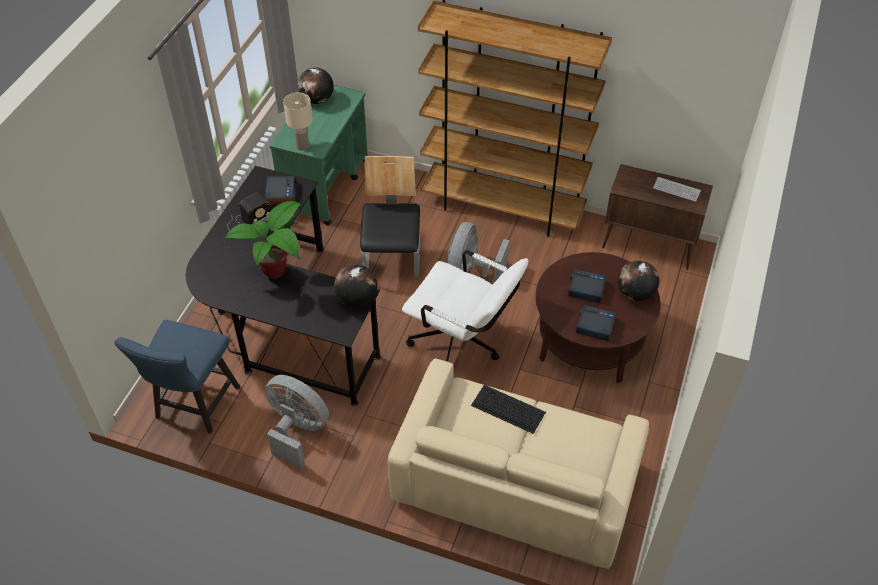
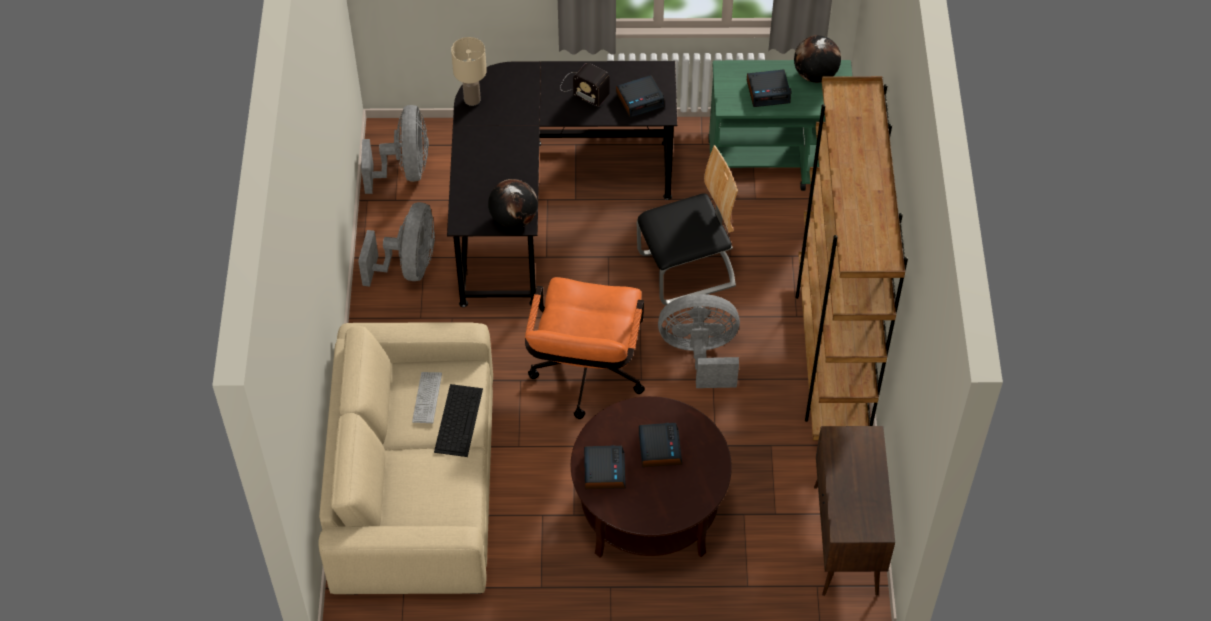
camera: 70 degrees right, 5 degrees up
blue chair [114,320,240,434] -> grey fan [361,105,429,194]
potted plant [225,201,301,279] -> none
beige table lamp [283,92,313,151] -> beige table lamp moved to [451,37,487,106]
white office chair [402,250,528,362] -> orange office chair [525,277,645,419]
globe [618,260,659,302] -> none
keyboard [653,177,701,202] -> keyboard moved to [412,372,442,423]
none -> alarm clock [747,69,791,107]

